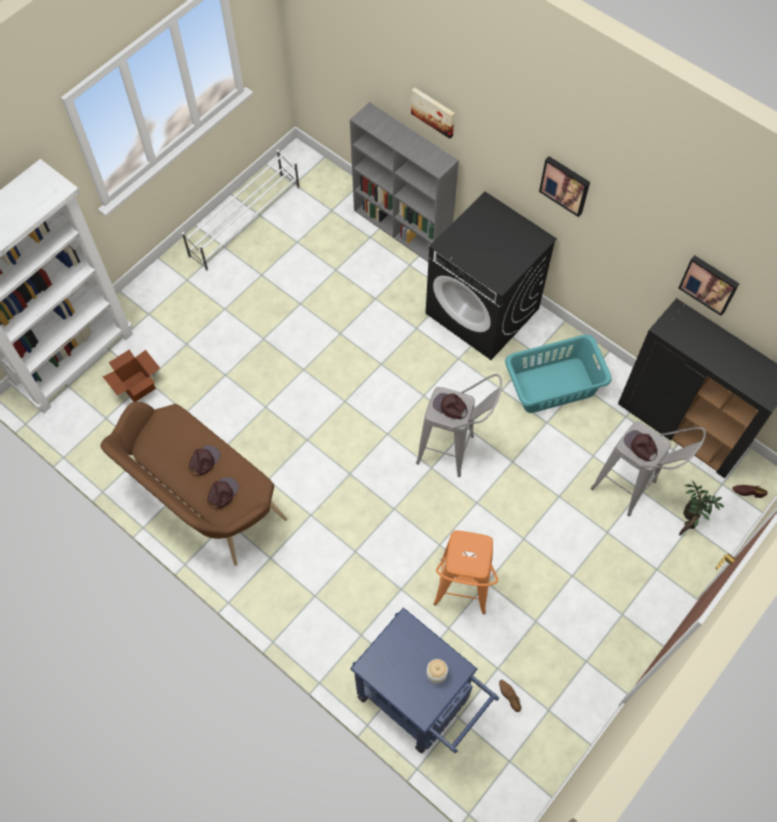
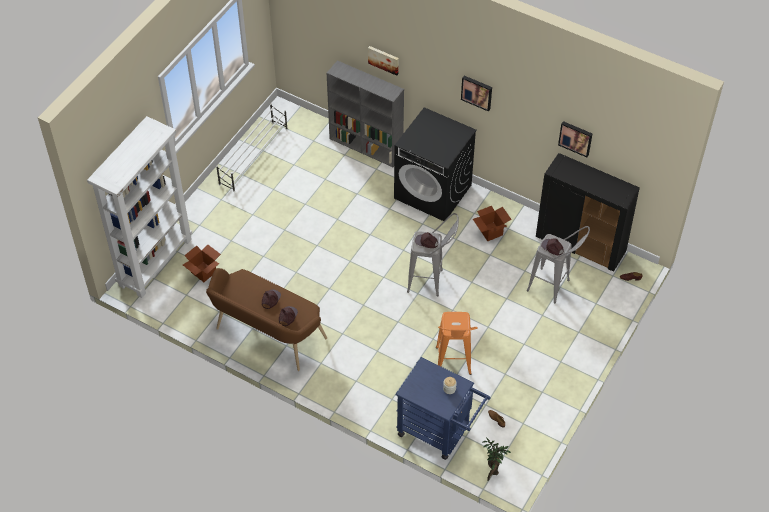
camera: 10 degrees left, 10 degrees down
turquoise laundry basket [505,335,612,413] -> cardboard box [473,206,512,241]
potted plant [679,480,724,535] -> potted plant moved to [483,438,511,481]

